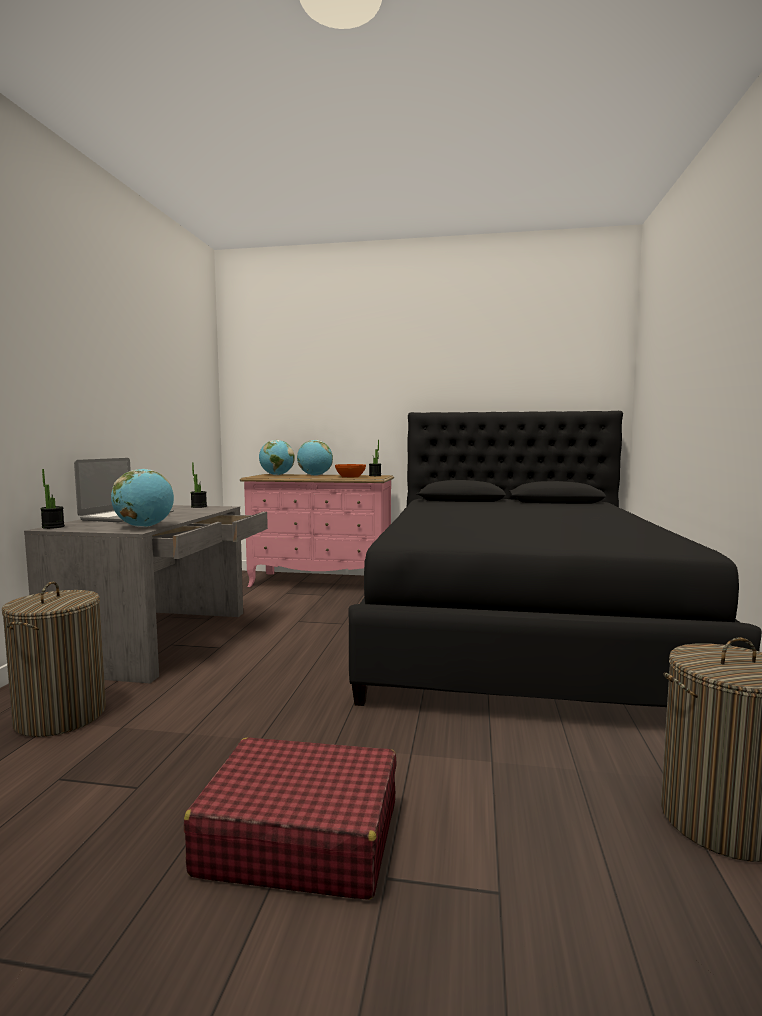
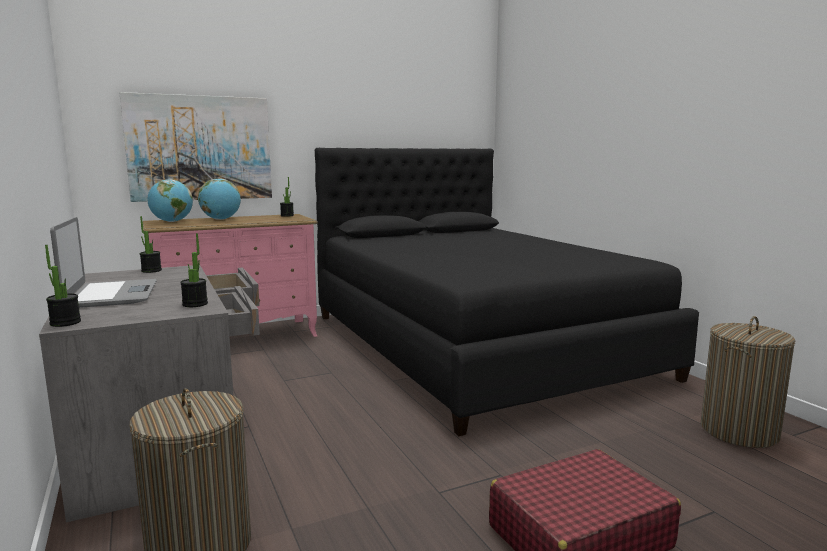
camera: 35 degrees left, 5 degrees up
globe [111,469,174,527] -> potted plant [180,233,208,307]
orange bowl [335,464,366,478] -> none
none -> picture [120,92,272,202]

